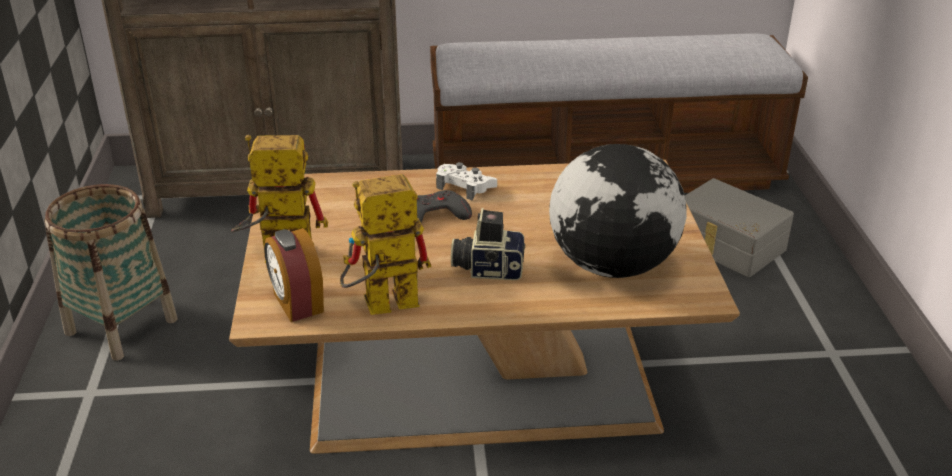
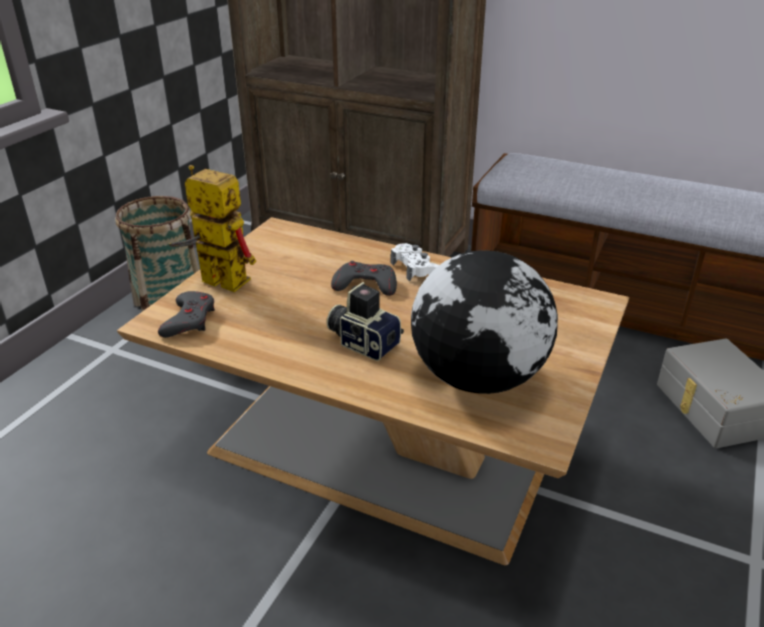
camera: 30 degrees right, 0 degrees up
alarm clock [264,228,324,322] -> grey game controller [158,291,215,338]
toy robot [340,174,431,315] -> none

